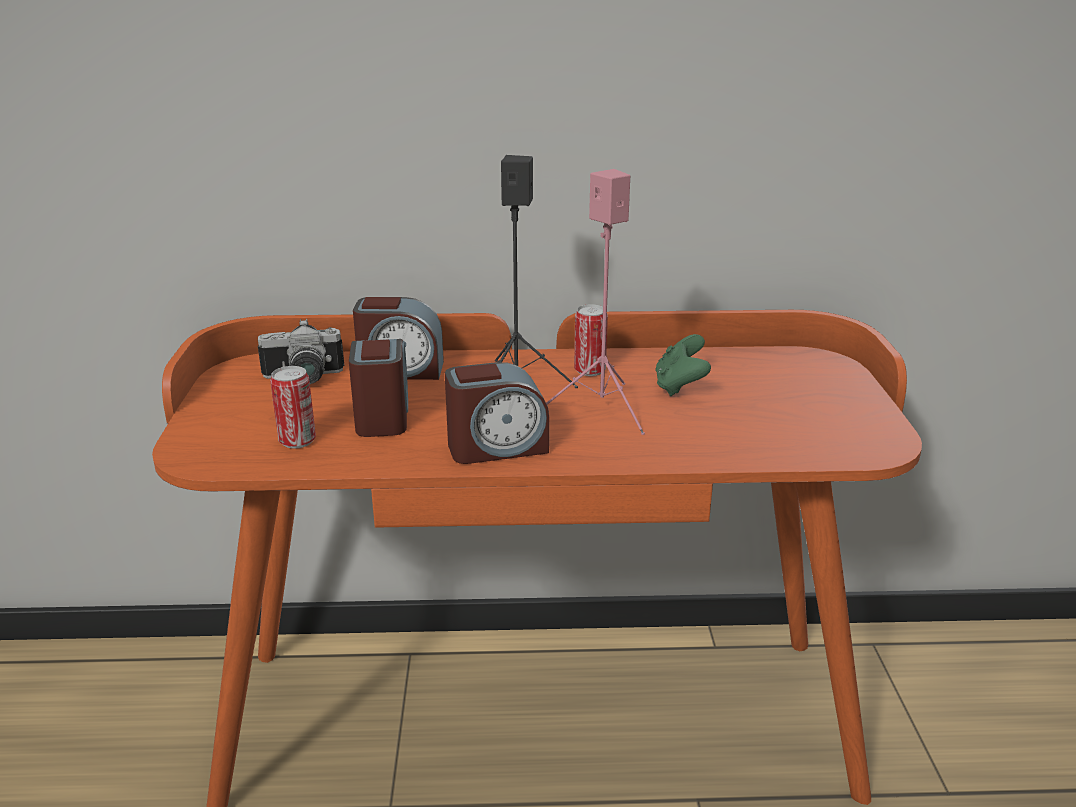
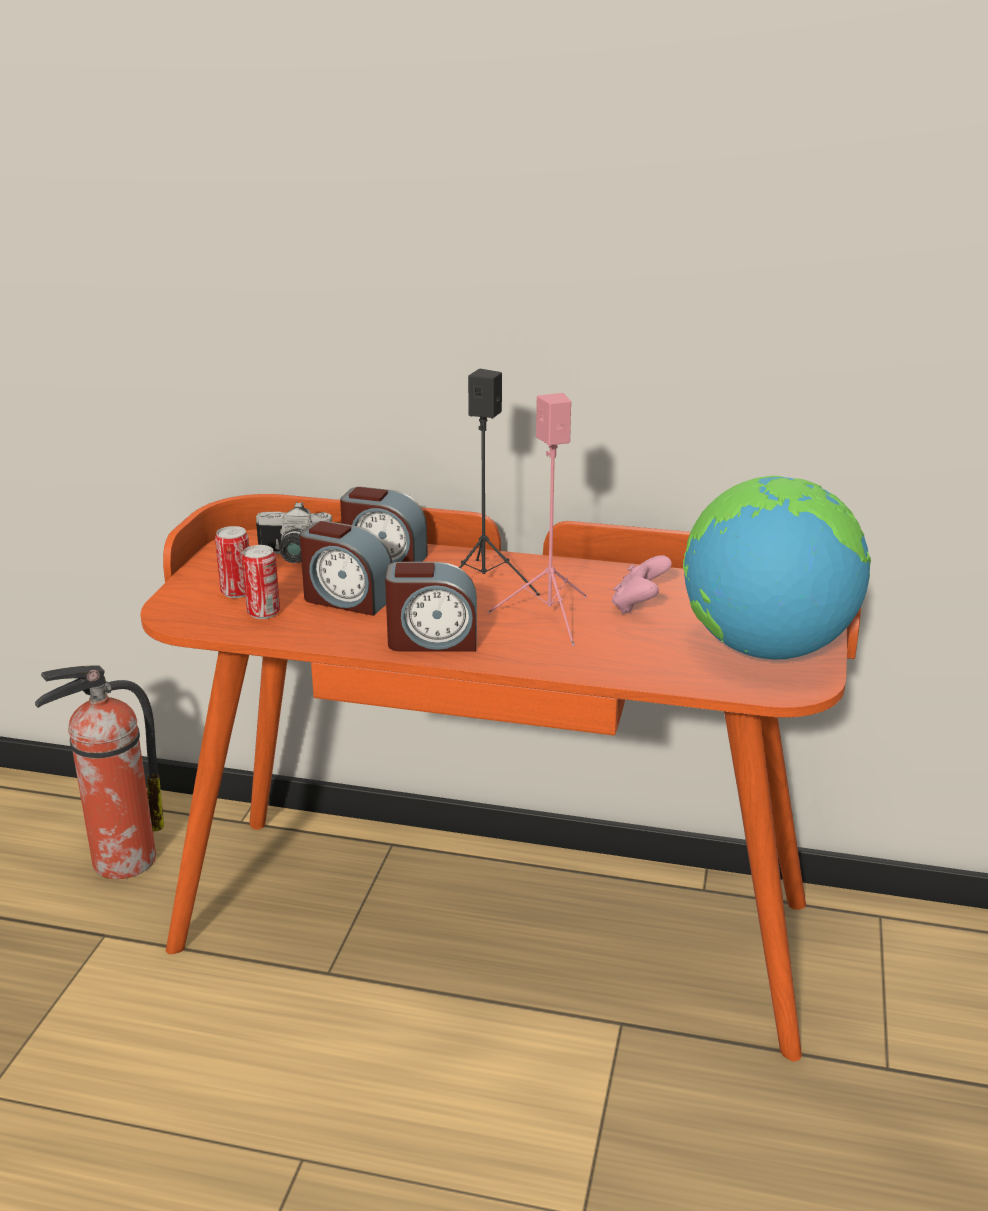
camera: 15 degrees right, 0 degrees up
alarm clock [349,339,408,437] -> alarm clock turned 105 degrees clockwise [300,521,392,616]
can [574,304,608,376] -> can moved to [215,526,249,598]
green game controller [655,334,711,396] -> pink game controller [612,555,672,614]
none -> fire extinguisher [35,665,164,879]
none -> globe [683,476,871,659]

